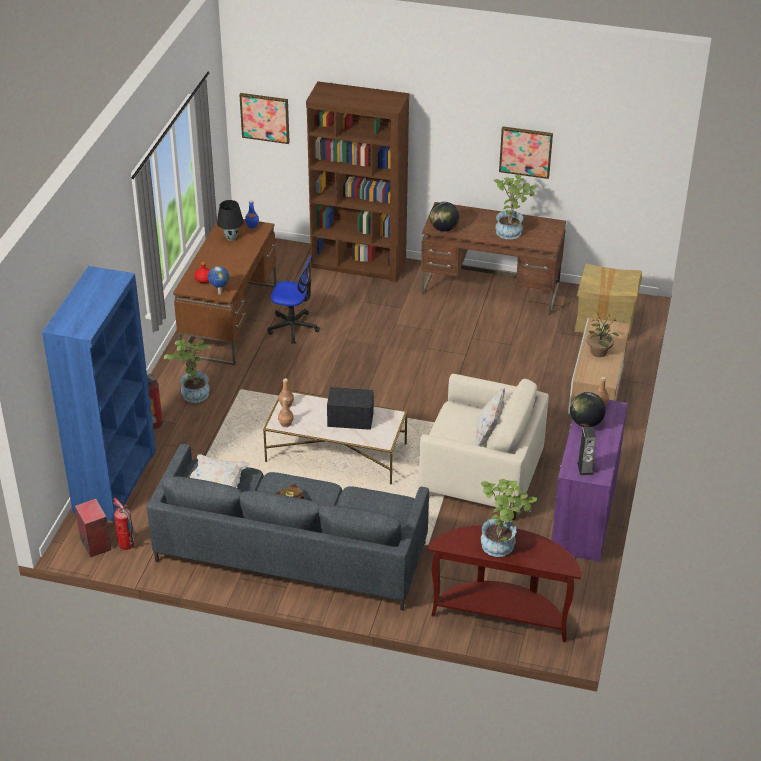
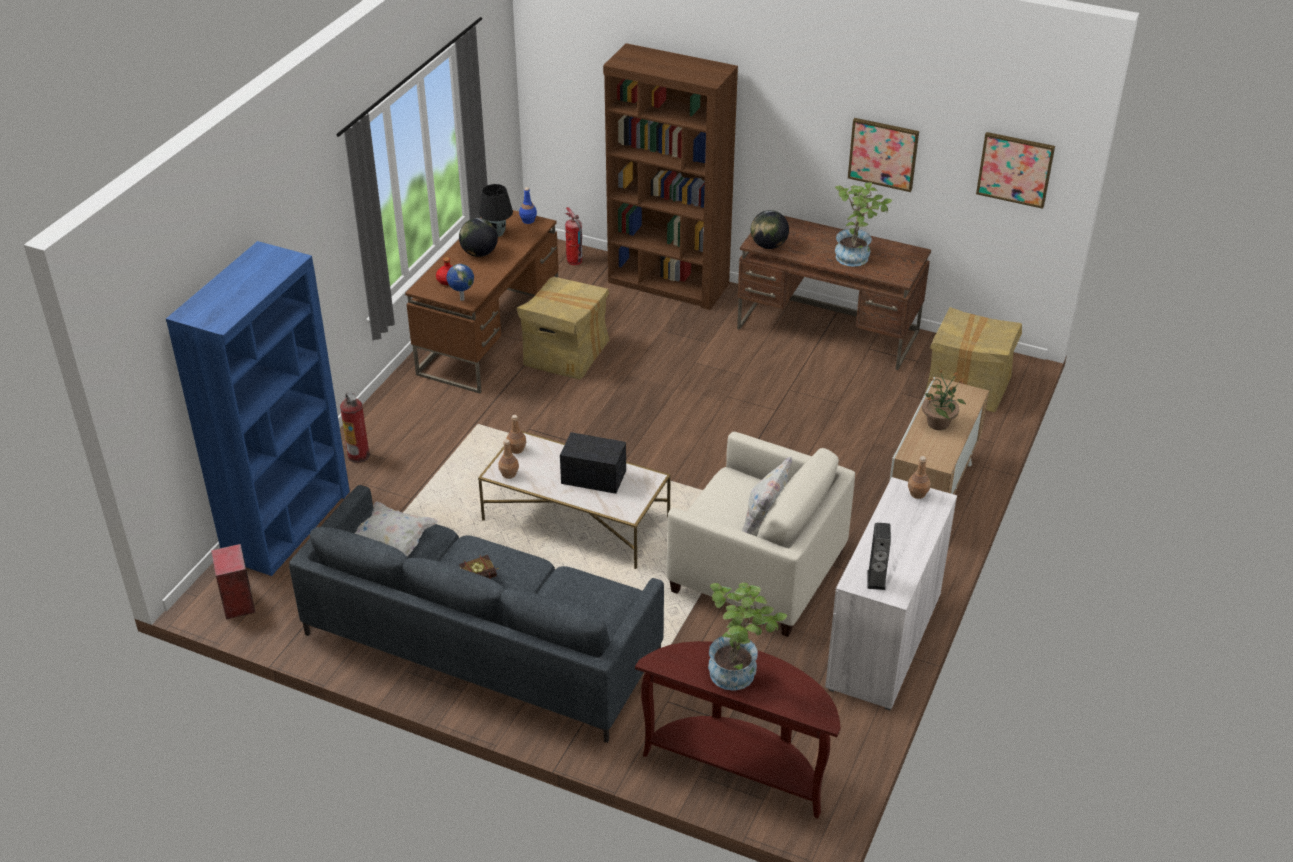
camera: 10 degrees right, 0 degrees up
fire extinguisher [113,498,134,550] -> fire extinguisher moved to [565,207,582,265]
potted plant [164,339,211,403] -> none
picture [239,93,290,144] -> picture moved to [976,132,1055,209]
office chair [268,255,320,344] -> cardboard box [517,277,609,380]
purple cabinet [551,400,628,563] -> white cabinet [825,477,957,710]
globe [570,392,606,427] -> globe moved to [459,218,498,257]

